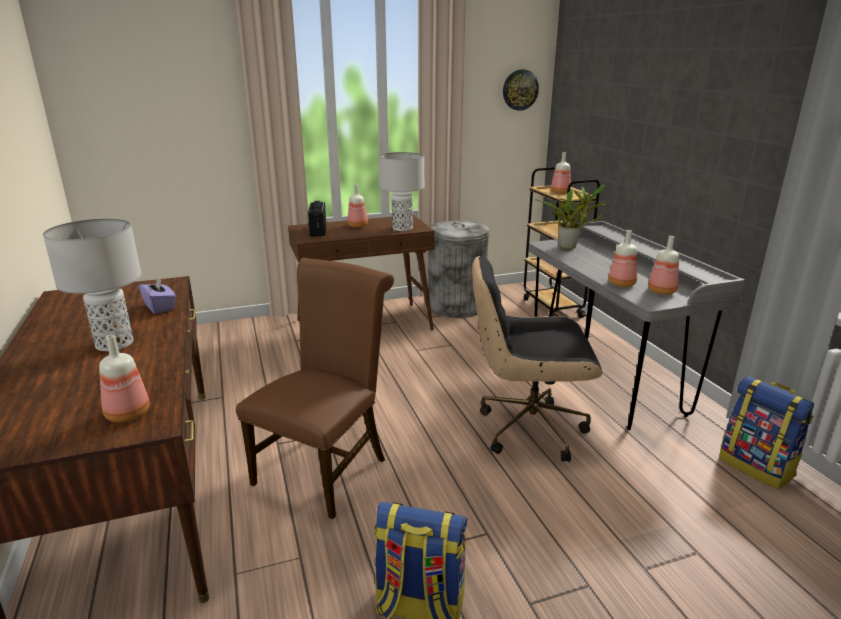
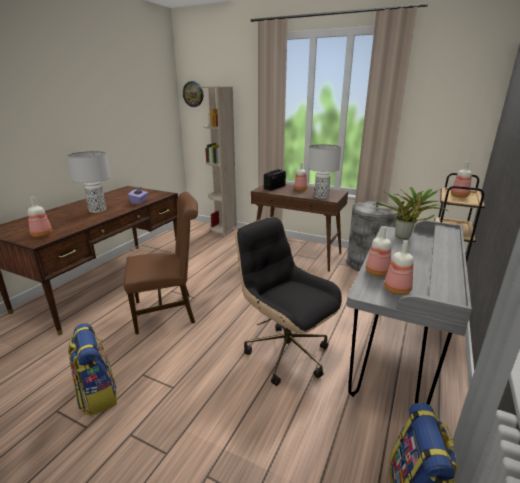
camera: 45 degrees right, 0 degrees up
wall clock [503,69,539,111] -> wall clock moved to [183,81,203,107]
none -> beige bookcase [201,87,237,236]

